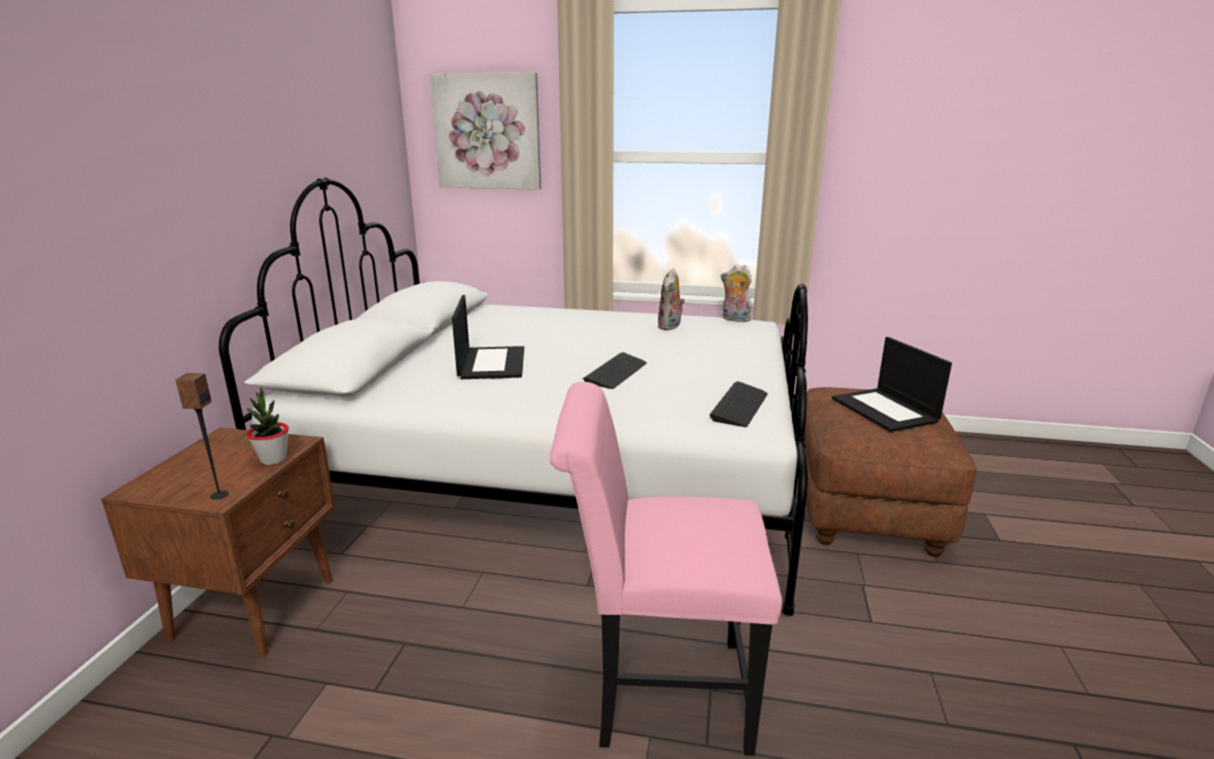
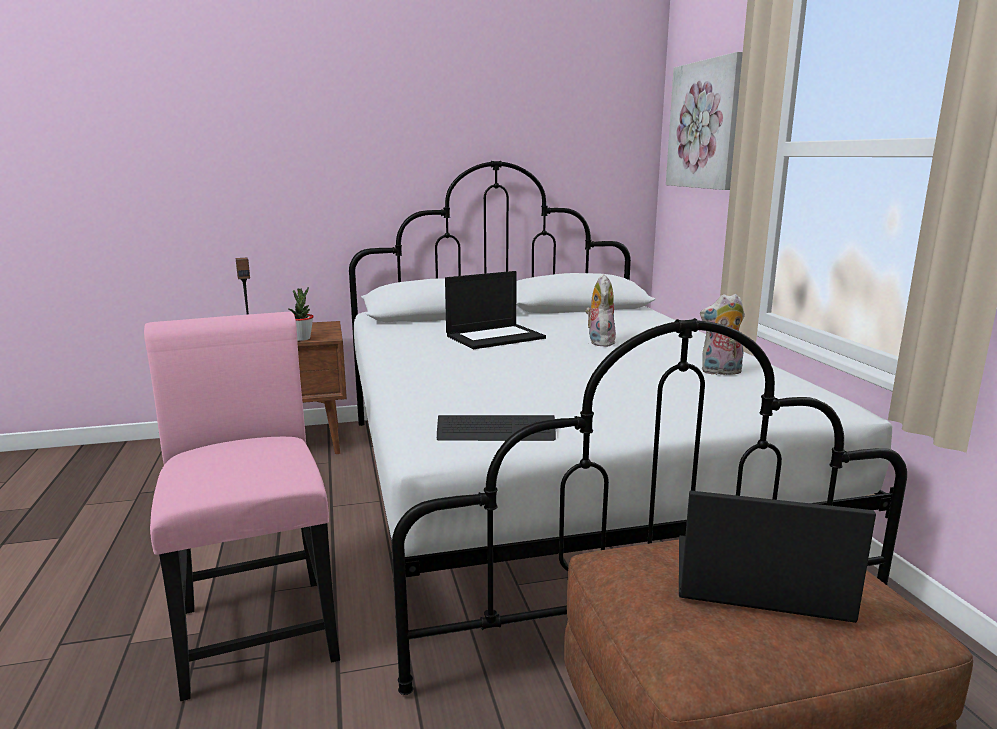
camera: 65 degrees right, 5 degrees down
keyboard [583,352,647,389] -> none
plush toy [721,264,752,322] -> plush toy moved to [585,274,616,347]
laptop [832,337,952,432] -> laptop turned 60 degrees clockwise [679,491,876,623]

